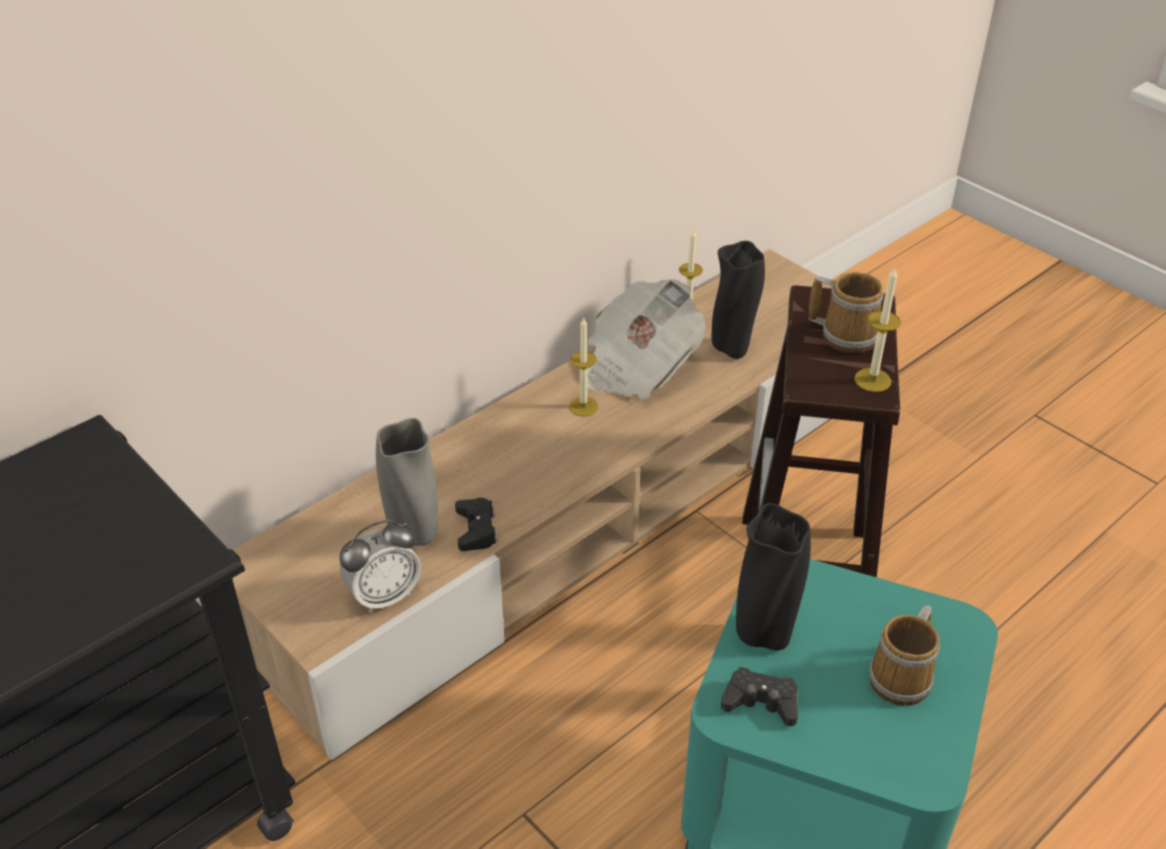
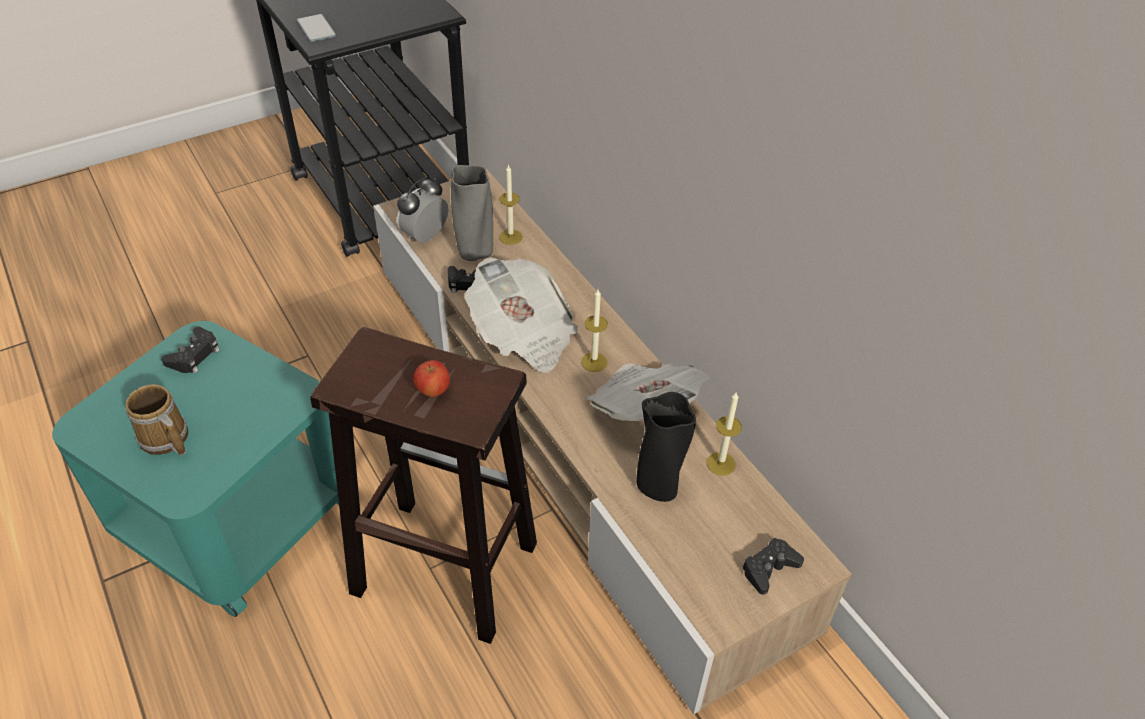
camera: 100 degrees right, 5 degrees up
alarm clock [340,520,421,613] -> alarm clock turned 60 degrees clockwise [397,177,448,242]
black vase [736,503,811,650] -> none
mug [809,272,884,353] -> apple [413,360,450,397]
candle [854,267,901,392] -> candle moved to [499,164,523,245]
none -> phone [297,14,336,42]
none -> newspaper [465,257,579,373]
none -> black game controller [742,538,804,595]

